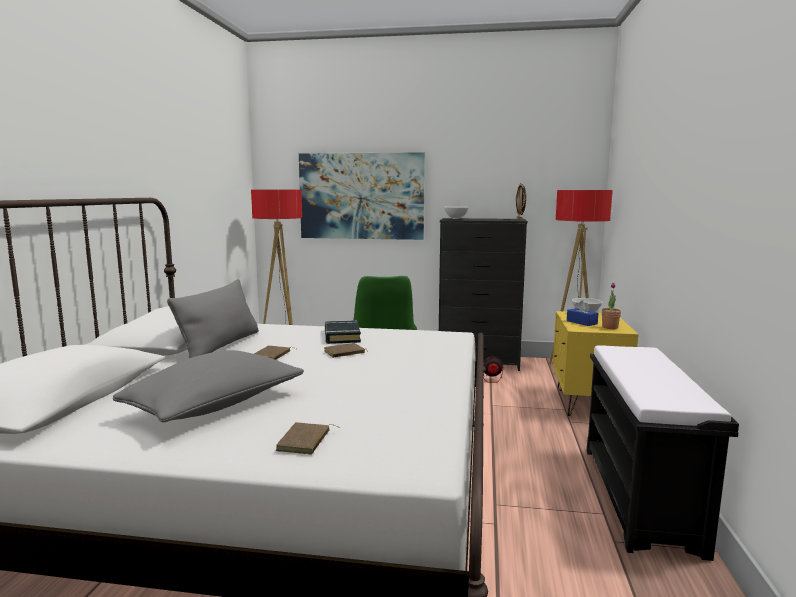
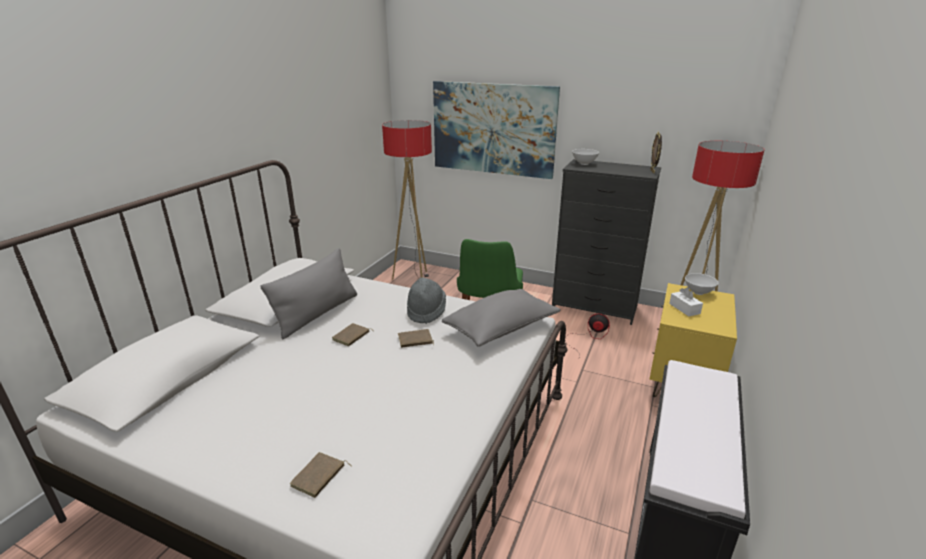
camera: 15 degrees right, 15 degrees up
grey pillow [113,350,304,422] -> grey pillow moved to [442,289,561,347]
black book [325,320,361,344] -> grey hat [407,278,446,324]
blue tissue box [567,300,598,326] -> white tissue box [669,287,703,317]
potted plant [602,283,621,329] -> none

